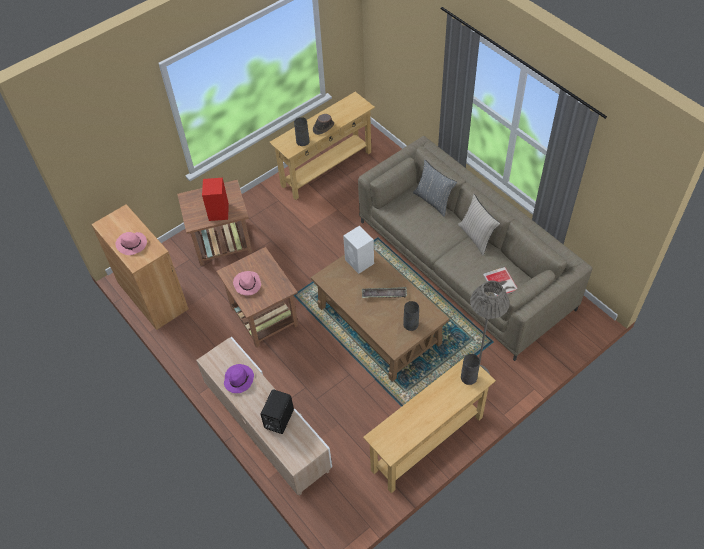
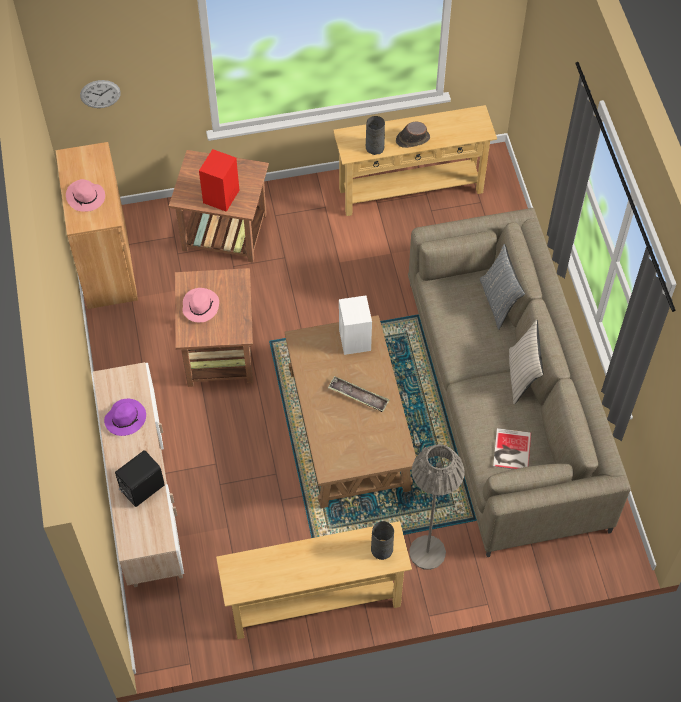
camera: 25 degrees right, 5 degrees up
grey vase [403,301,419,331] -> none
none -> wall clock [80,80,121,108]

